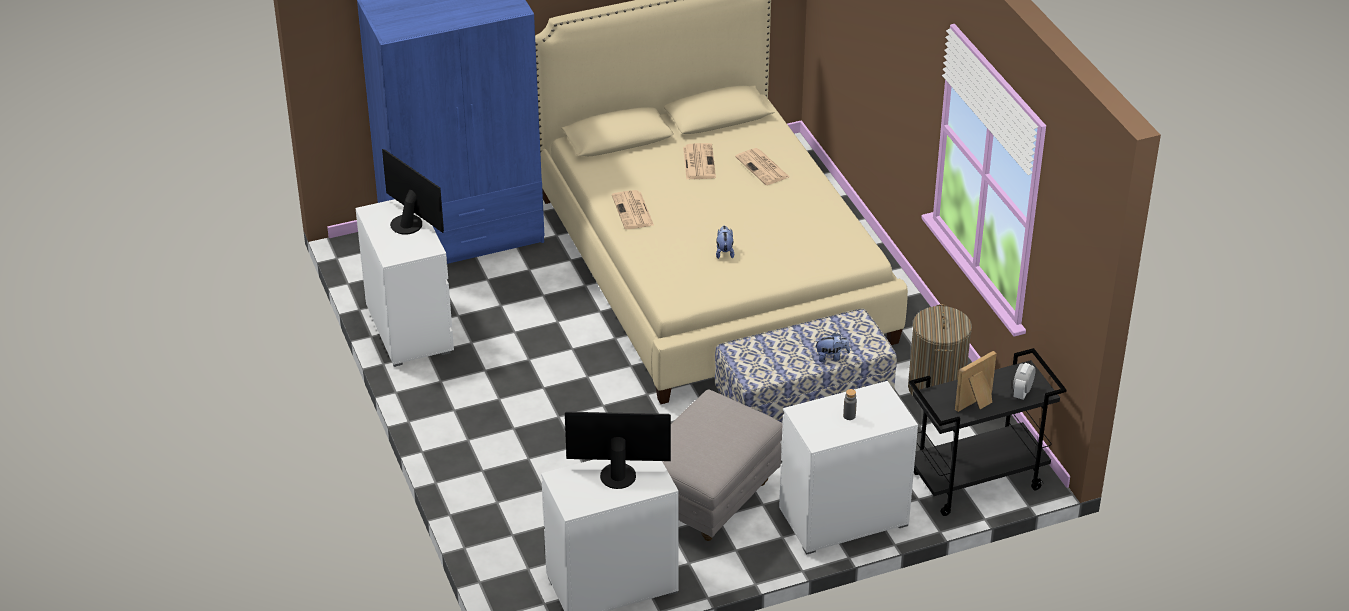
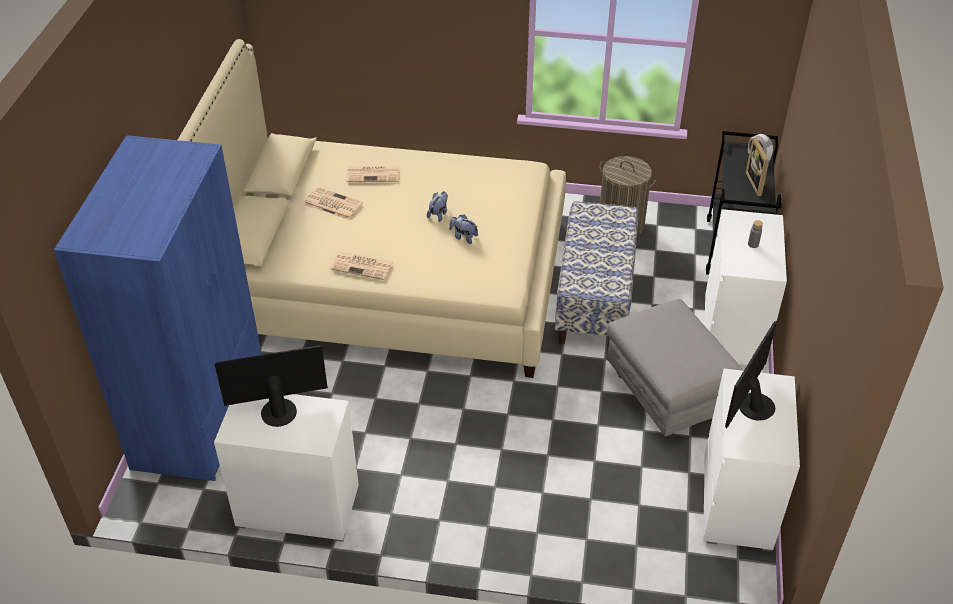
camera: 60 degrees left, 5 degrees up
plush toy [816,333,850,362] -> plush toy moved to [427,191,448,222]

